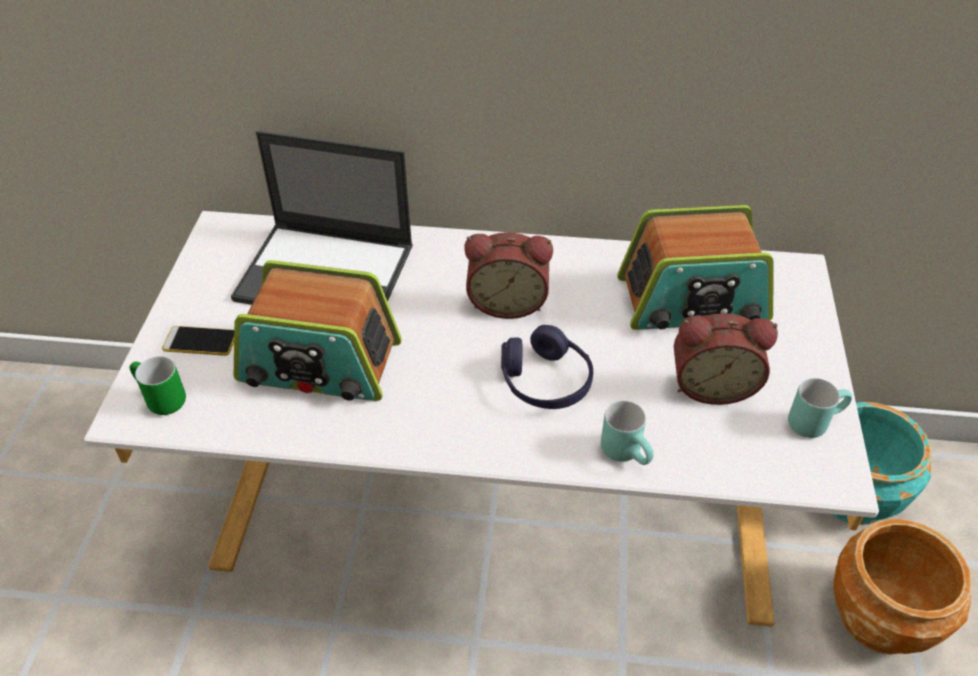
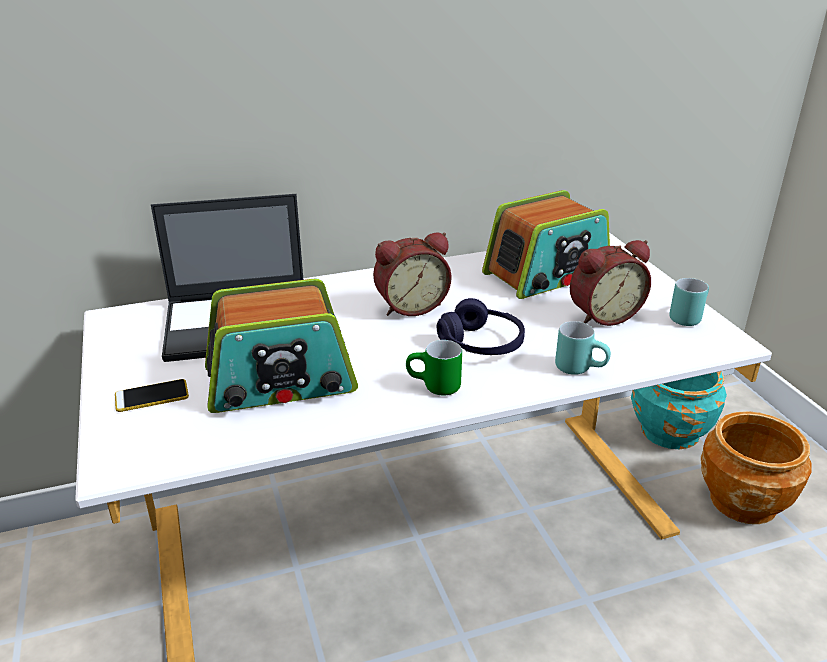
camera: 25 degrees left, 15 degrees down
green mug [130,356,186,415] -> green mug moved to [406,340,462,396]

